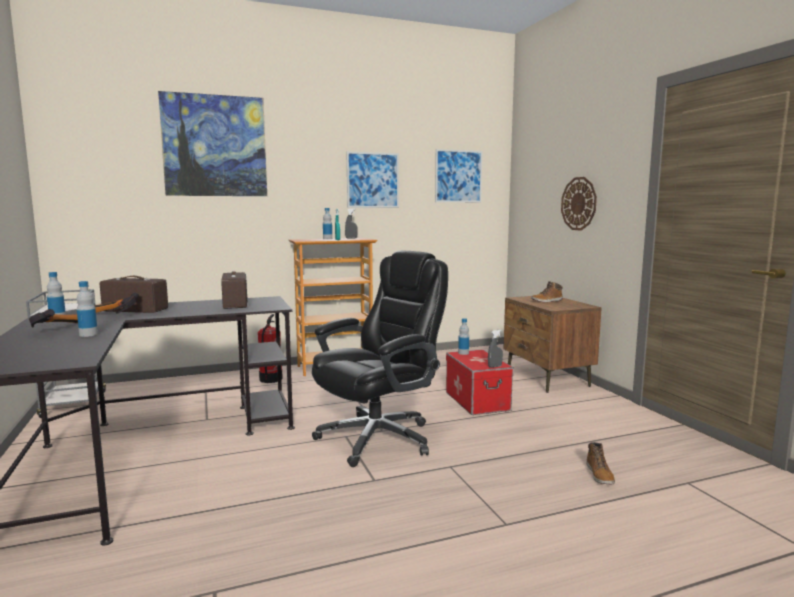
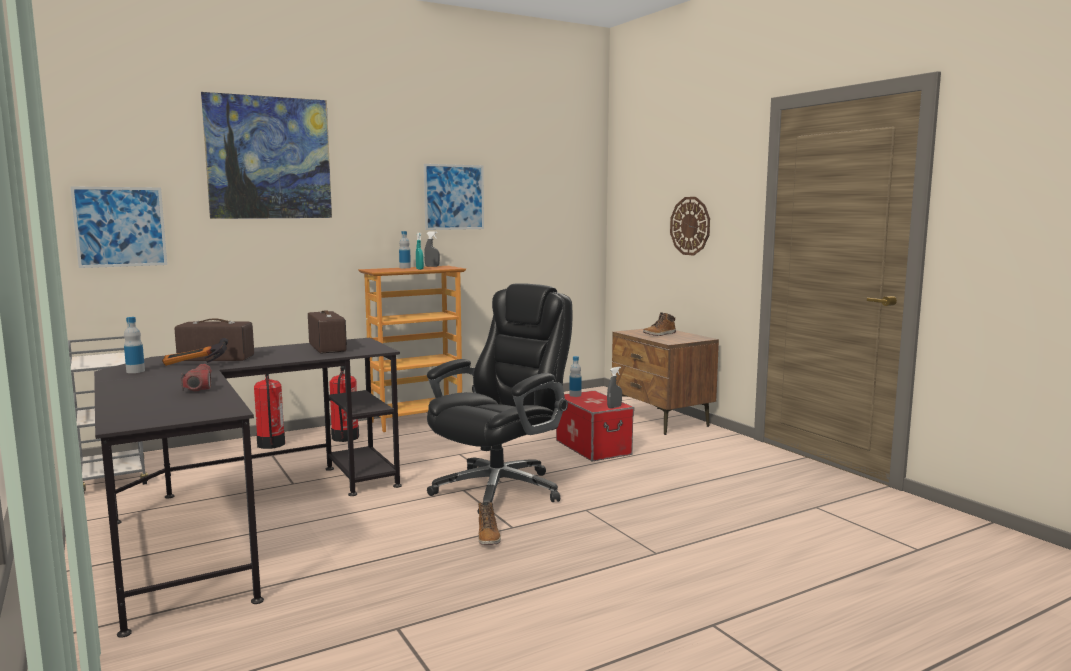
camera: 10 degrees left, 0 degrees up
hammer [29,309,78,328] -> none
bottle [77,281,98,337] -> flashlight [181,364,212,391]
picture [435,149,482,202] -> picture moved to [70,186,167,268]
boot [586,442,615,484] -> boot moved to [478,502,501,545]
none -> fire extinguisher [254,374,285,449]

